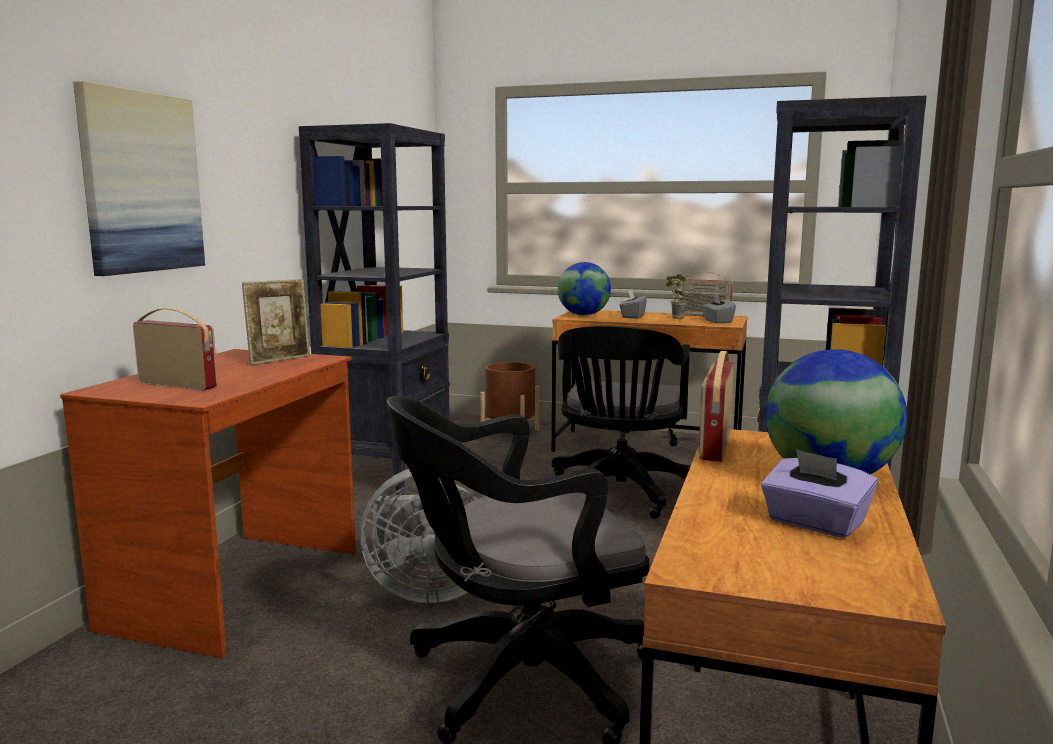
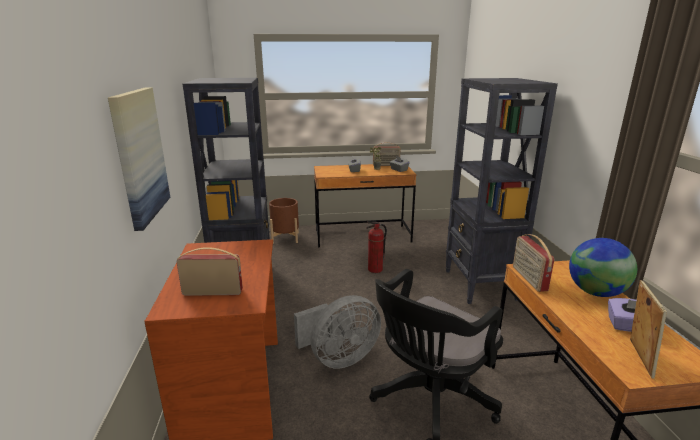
camera: 25 degrees left, 10 degrees up
picture frame [242,279,310,365] -> picture frame moved to [630,280,667,379]
black office chair [552,325,691,519] -> fire extinguisher [366,221,387,273]
globe [558,262,611,316] -> none

